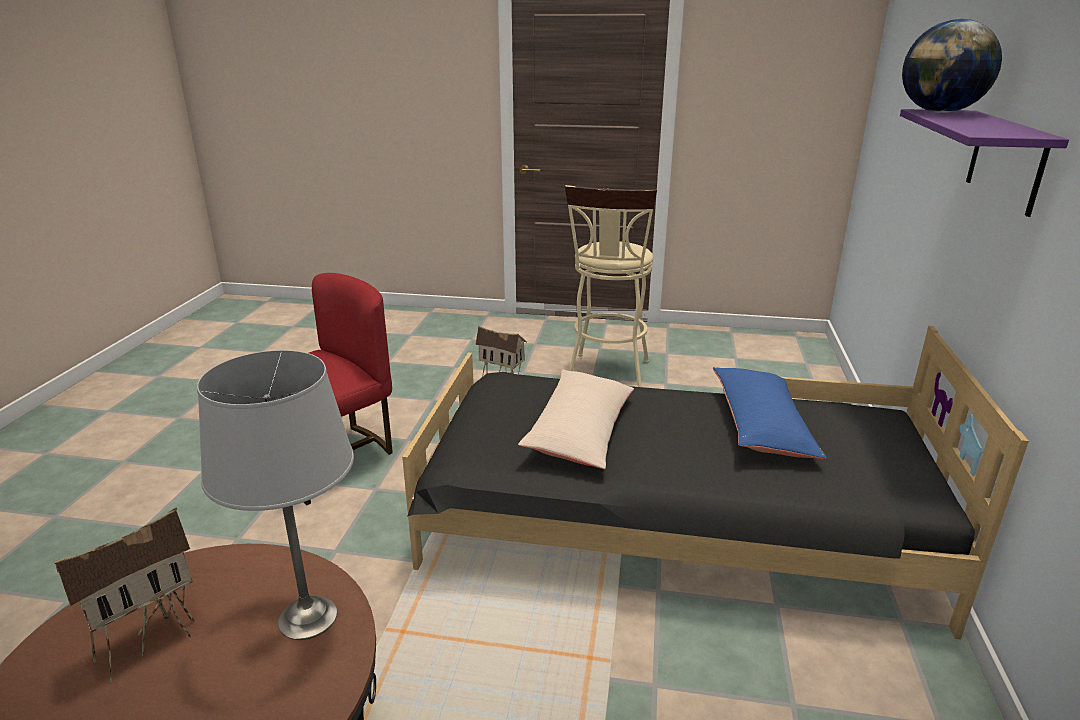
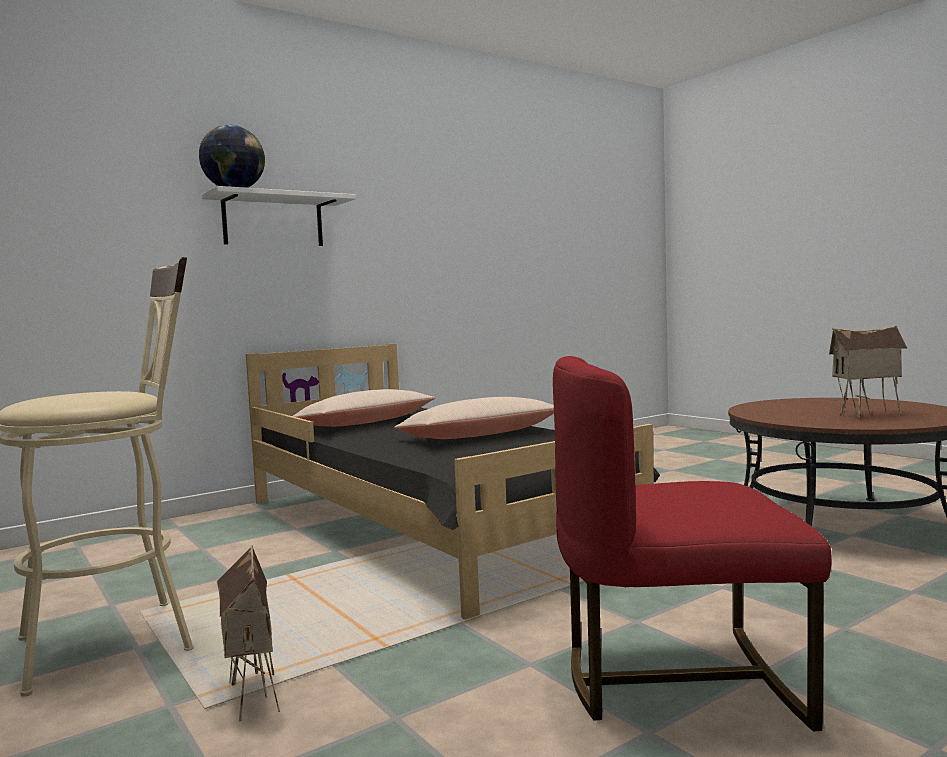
camera: 135 degrees left, 20 degrees down
grey table lamp [197,350,354,640] -> none
blue pillow [713,367,827,459] -> beige pillow [292,389,436,427]
purple shelf [900,109,1069,217] -> white shelf [202,186,357,246]

